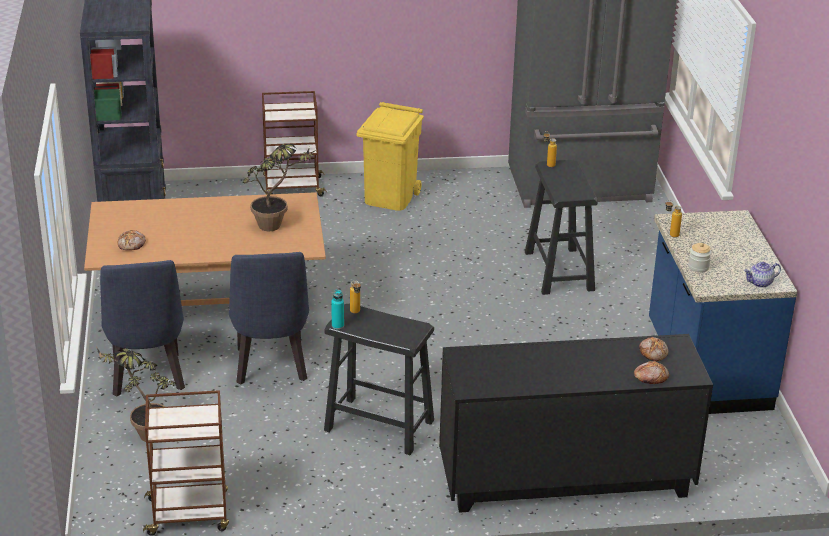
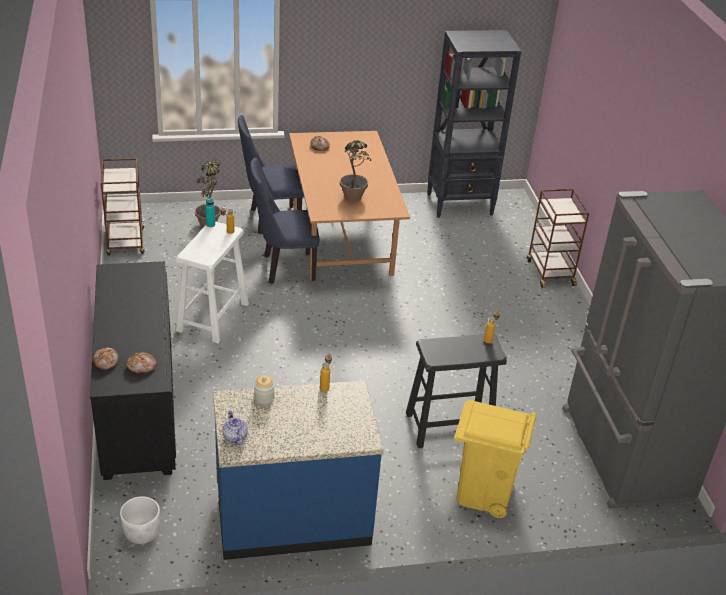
camera: 85 degrees right, 5 degrees up
black stool [324,303,434,455] -> white stool [176,221,249,343]
yellow trash can [356,102,424,211] -> yellow trash can moved to [454,400,537,518]
none -> white planter [120,496,160,544]

